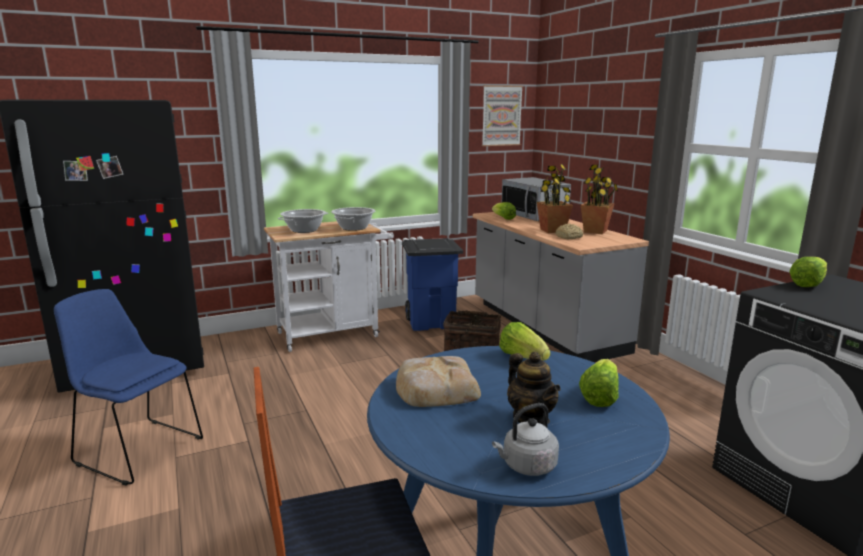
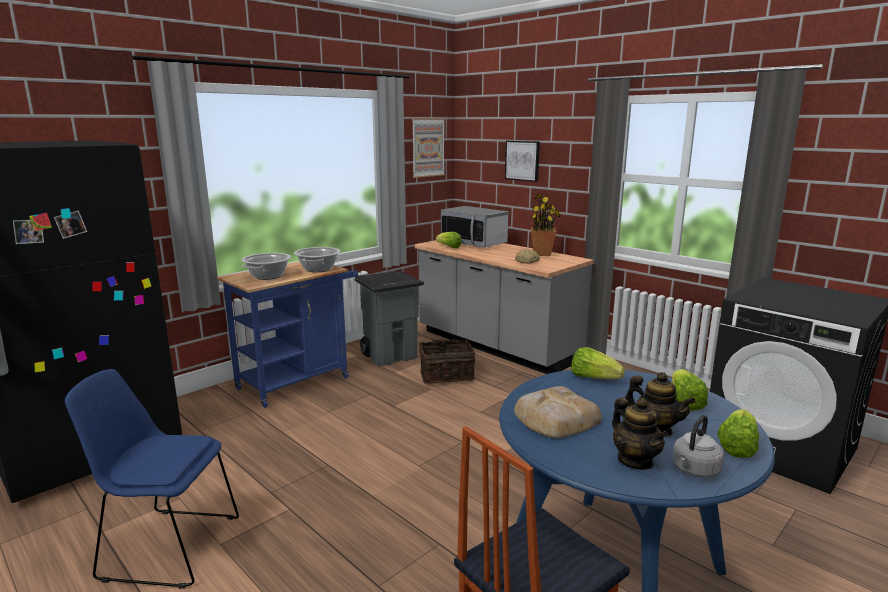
camera: 20 degrees left, 0 degrees up
white cart [264,221,394,352] -> blue cart [217,262,358,408]
blue trash can [402,238,463,331] -> grey trash can [355,271,424,366]
potted plant [537,164,573,233] -> none
lettuce [790,257,827,287] -> lettuce moved to [717,409,759,458]
none -> picture [505,141,540,182]
none -> teapot [612,398,669,470]

